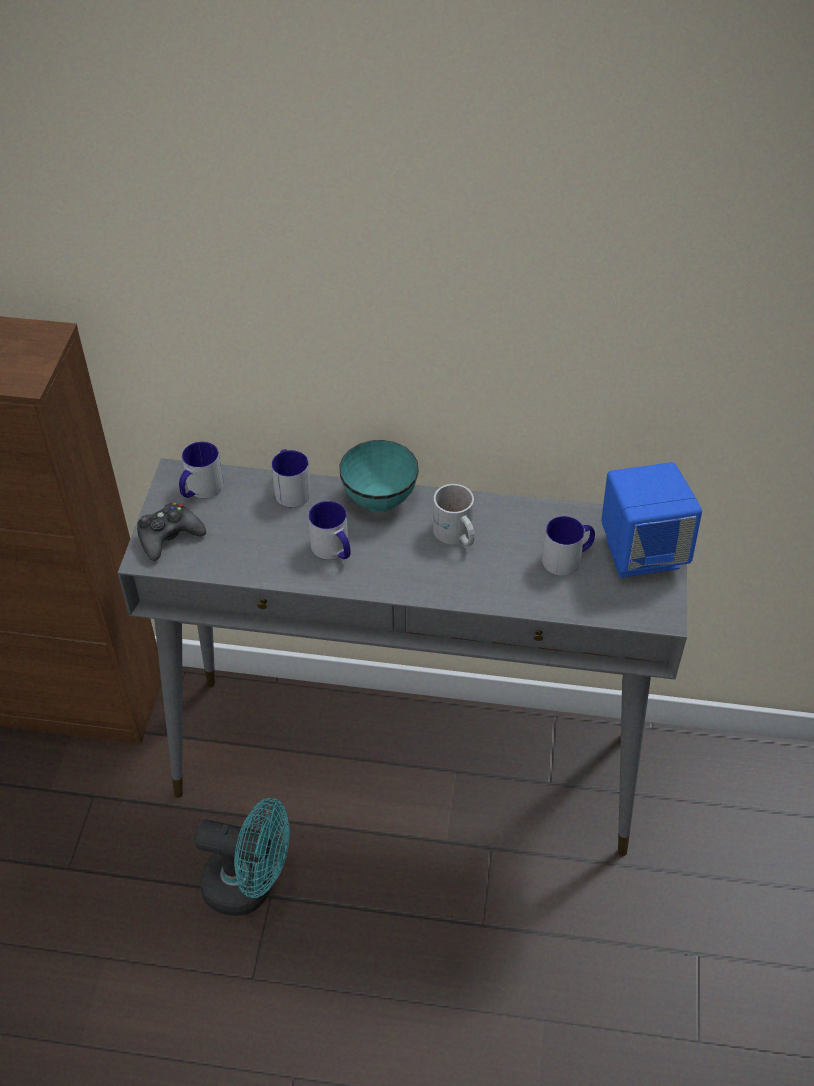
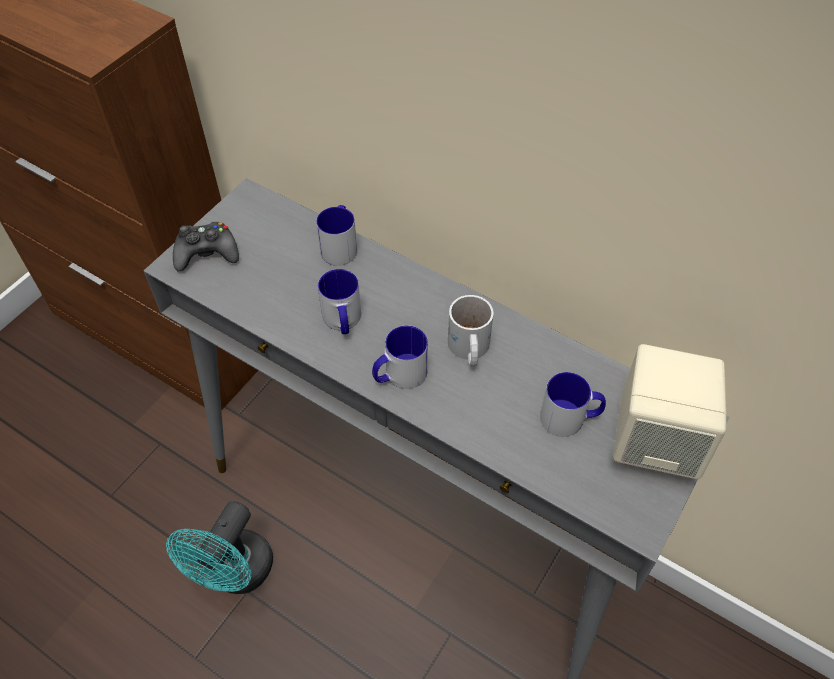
camera: 25 degrees right, 5 degrees up
mug [179,441,224,498] -> mug moved to [372,325,428,389]
turquoise fan [194,798,290,916] -> turquoise fan turned 75 degrees clockwise [166,501,273,594]
turquoise bowl [339,440,419,512] -> none
blue speaker [601,462,702,578] -> beige speaker [613,344,726,479]

